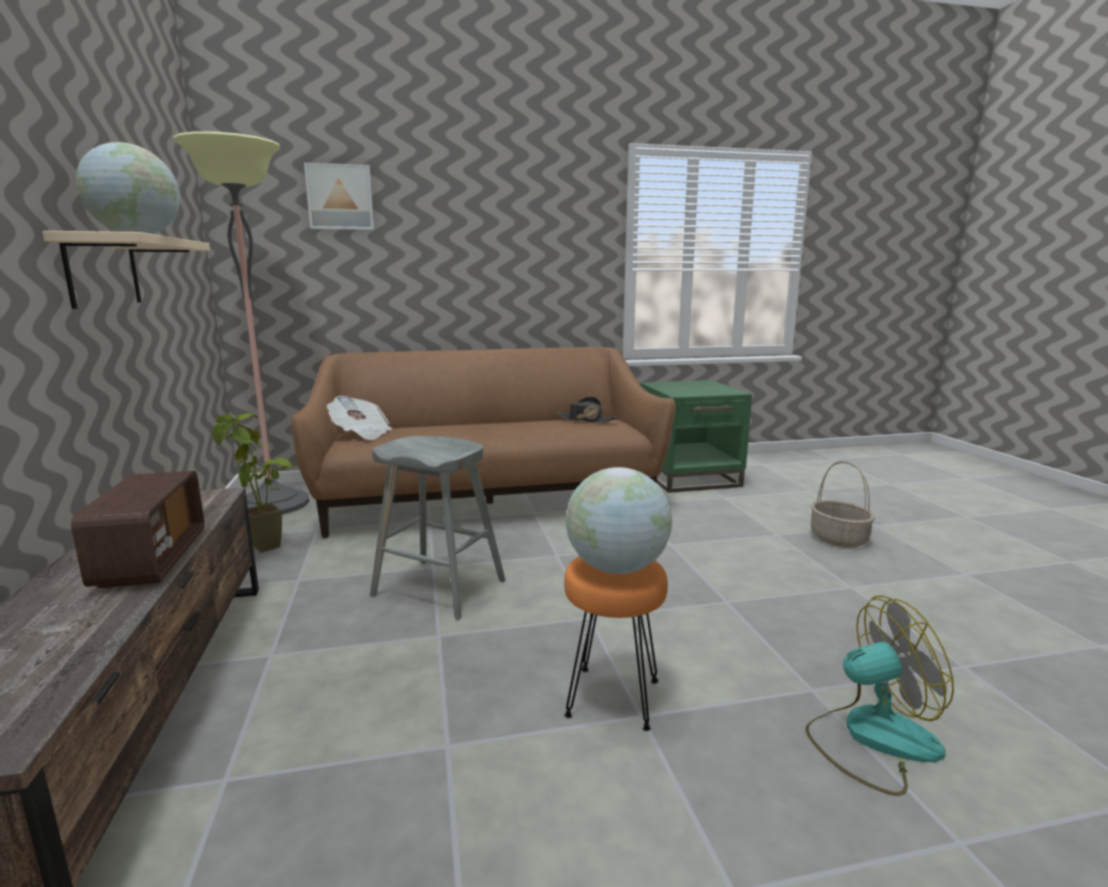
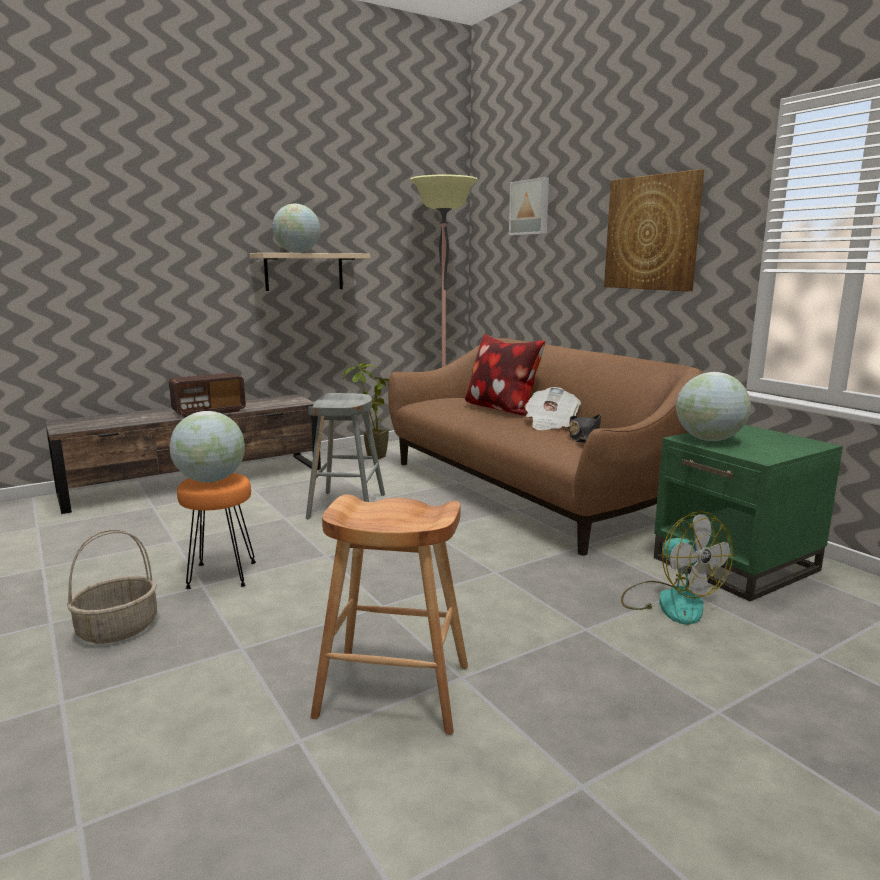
camera: 70 degrees right, 0 degrees up
newspaper [327,396,392,440] -> newspaper moved to [525,387,581,430]
fan [805,595,954,796] -> fan moved to [621,511,733,625]
basket [811,461,875,547] -> basket moved to [67,529,157,644]
none -> brown stool [311,494,468,735]
none -> pillow [465,334,545,415]
none -> picture [604,169,704,291]
none -> globe [676,372,751,441]

